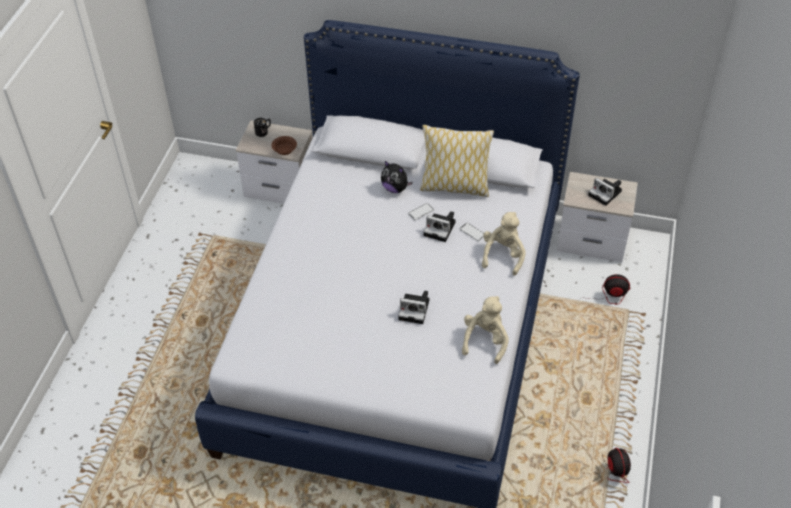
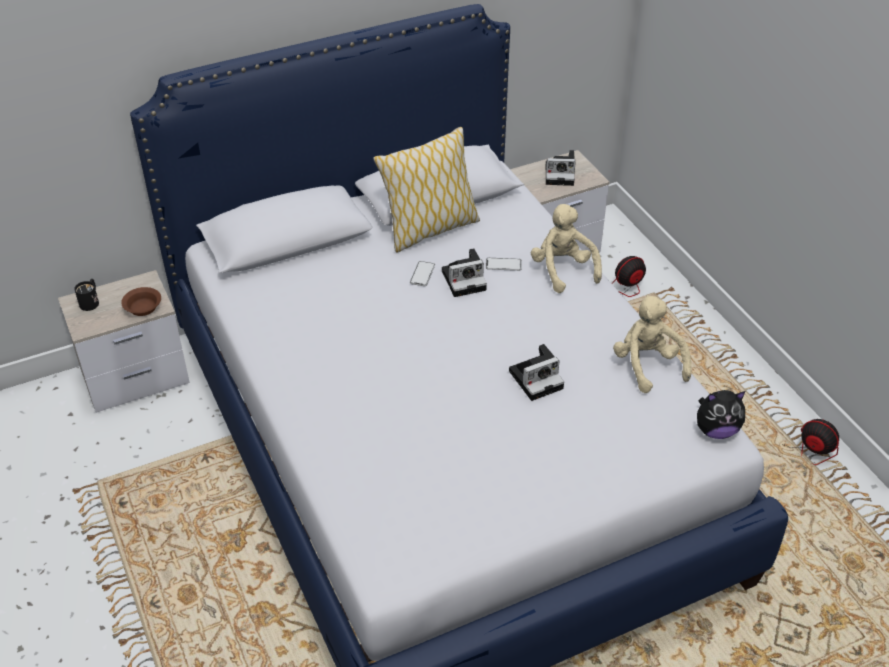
camera: 40 degrees left, 5 degrees down
plush toy [381,161,413,193] -> plush toy moved to [697,390,745,439]

